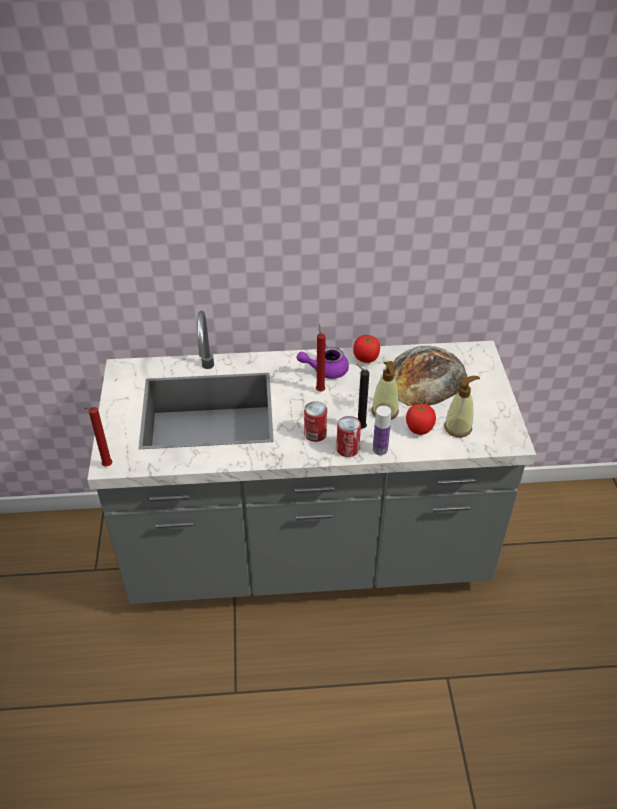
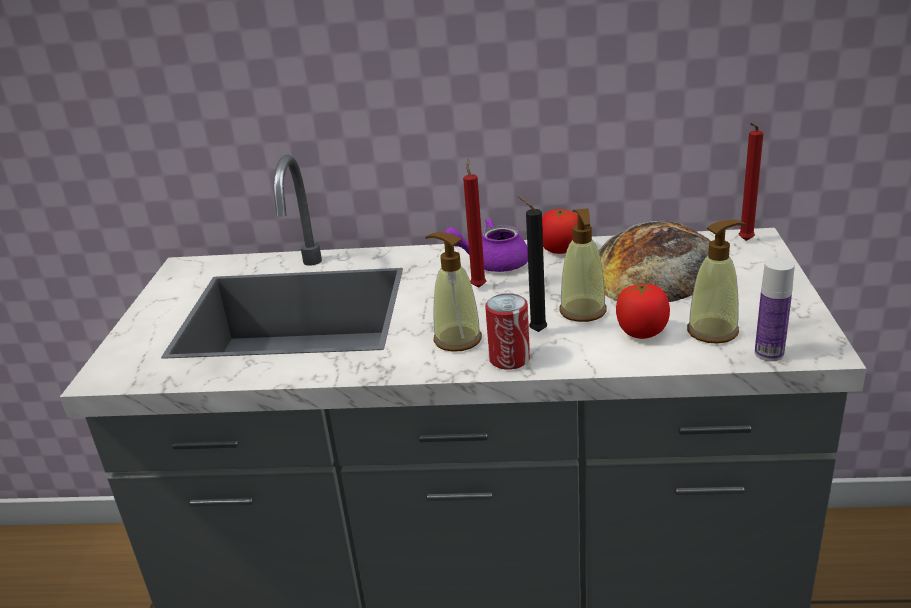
camera: 10 degrees right, 15 degrees down
red candle [84,407,112,466] -> red candle moved to [739,123,763,241]
can [304,401,327,442] -> soap dispenser [425,232,482,352]
bottle [373,406,391,455] -> bottle moved to [755,258,795,361]

